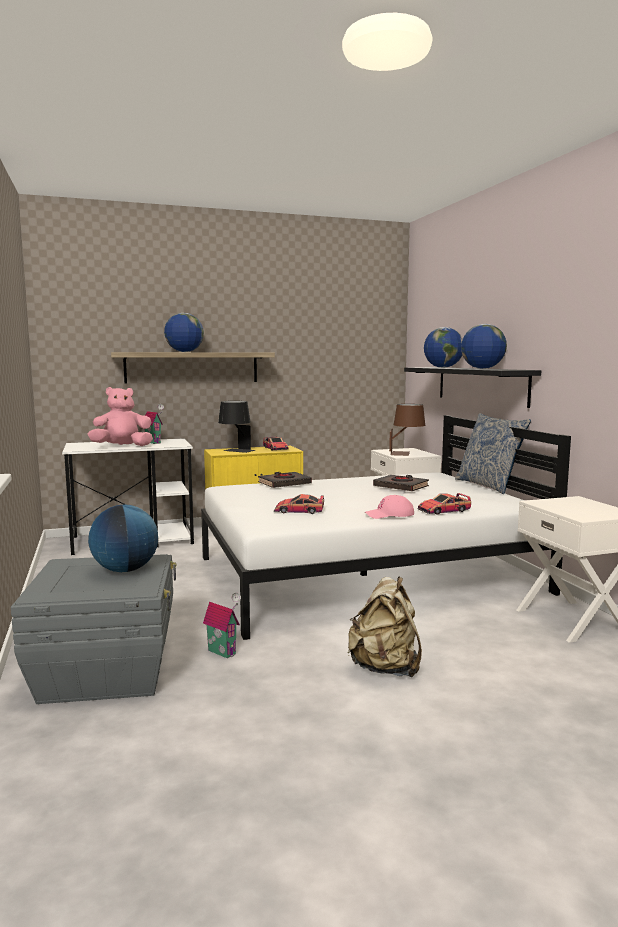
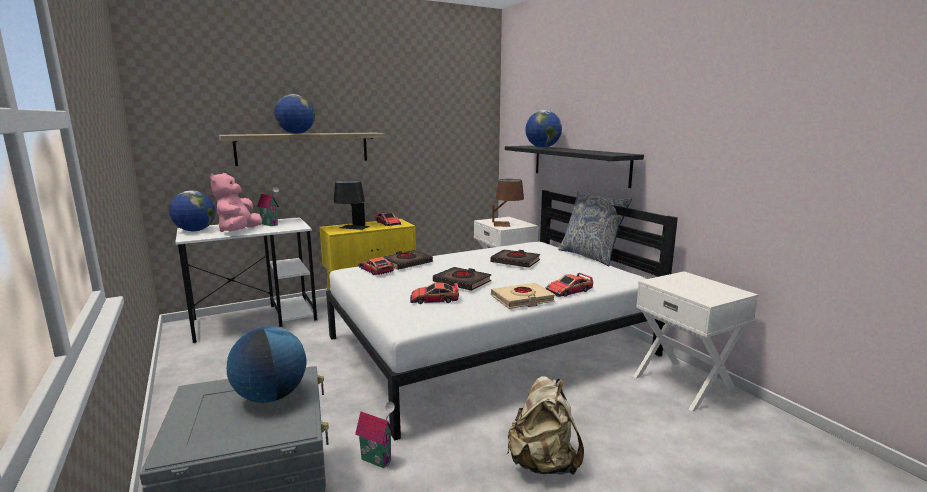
camera: 10 degrees left, 5 degrees up
pink plush toy [88,387,153,446] -> pink plush toy turned 60 degrees counterclockwise [210,173,262,232]
pink cap [365,495,414,519] -> beige book [491,283,555,309]
globe [461,324,507,369] -> globe moved to [169,191,215,231]
none -> toy car [358,257,394,275]
none -> black book [433,267,491,291]

